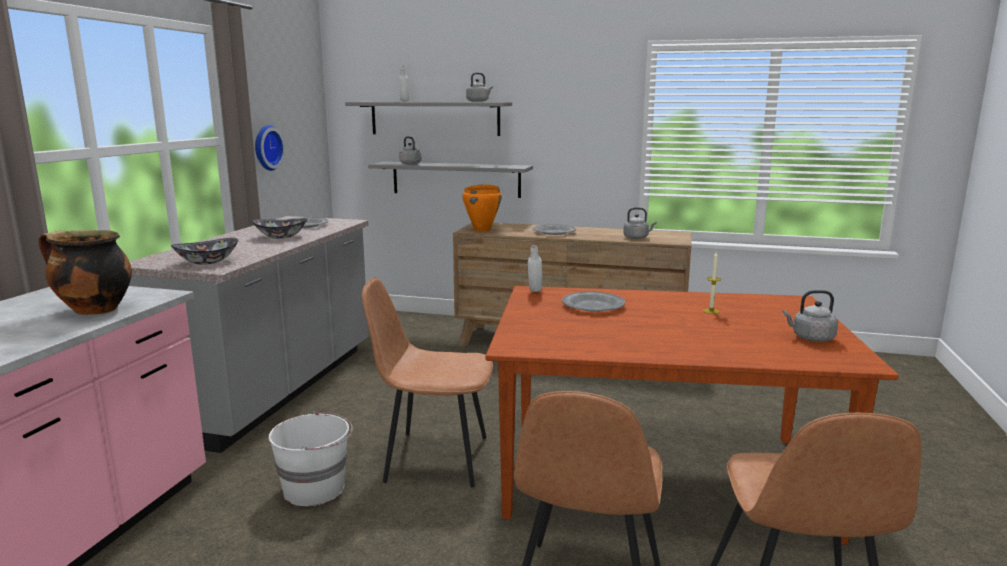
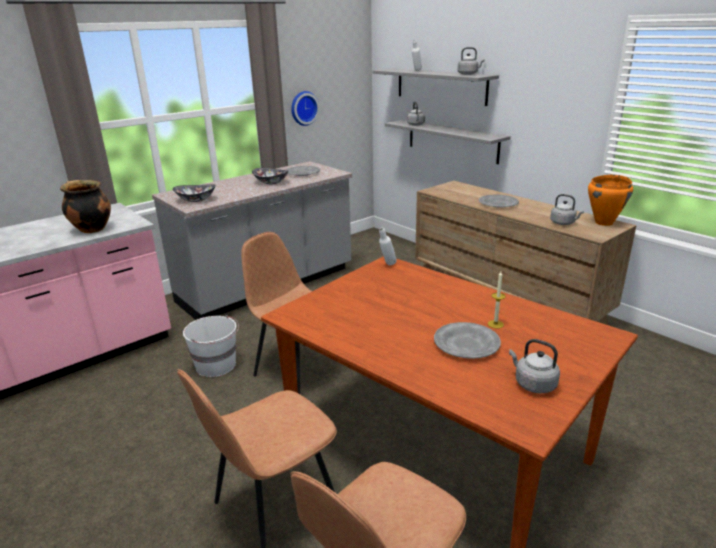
camera: 35 degrees right, 10 degrees up
orange cooking pot [462,184,502,232] -> orange cooking pot moved to [588,175,633,226]
grey plate [562,292,625,312] -> grey plate moved to [434,322,501,359]

